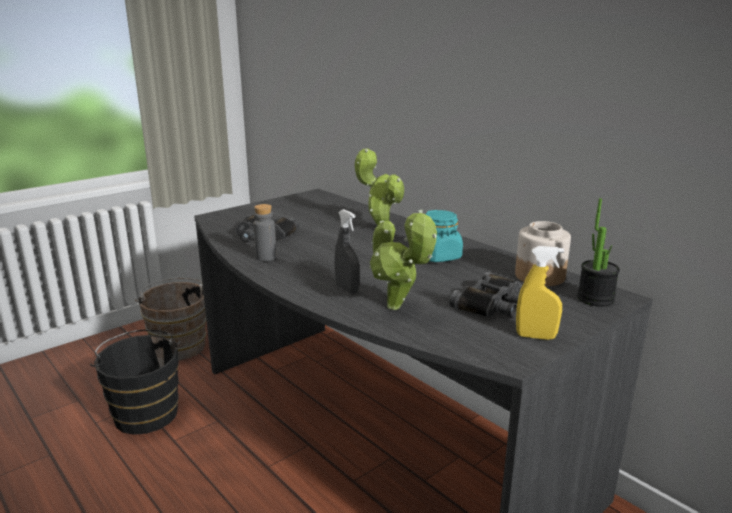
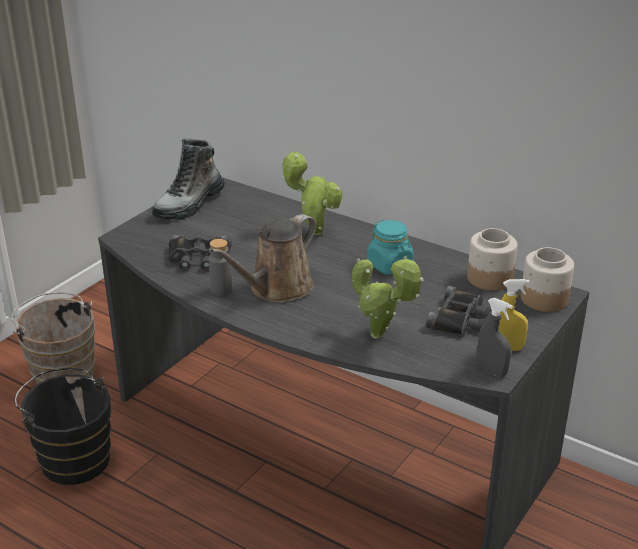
camera: 15 degrees left, 10 degrees up
grey spray bottle [335,209,360,294] -> grey spray bottle moved to [476,298,513,377]
potted plant [577,198,620,307] -> jar [521,247,574,312]
none -> boot [152,139,225,220]
none -> brown watering can [210,214,316,303]

